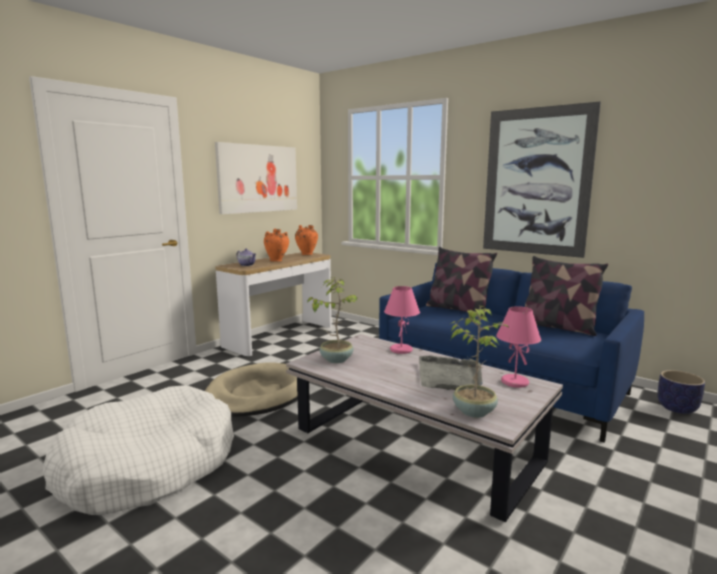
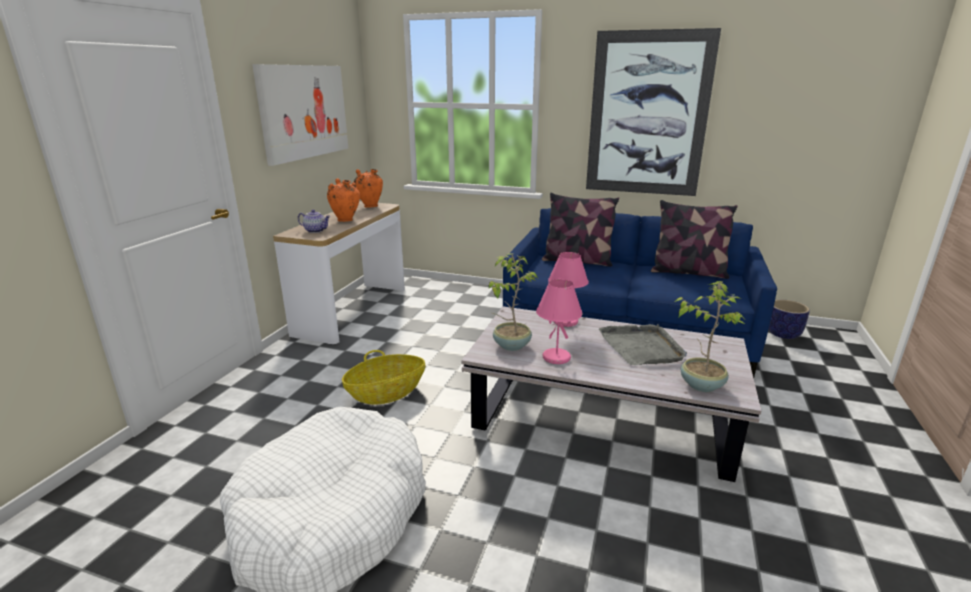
camera: 20 degrees left, 10 degrees up
beige dog bed [205,362,298,417] -> basket [342,350,425,405]
pink table lamp [496,307,541,388] -> pink table lamp moved to [536,279,583,364]

